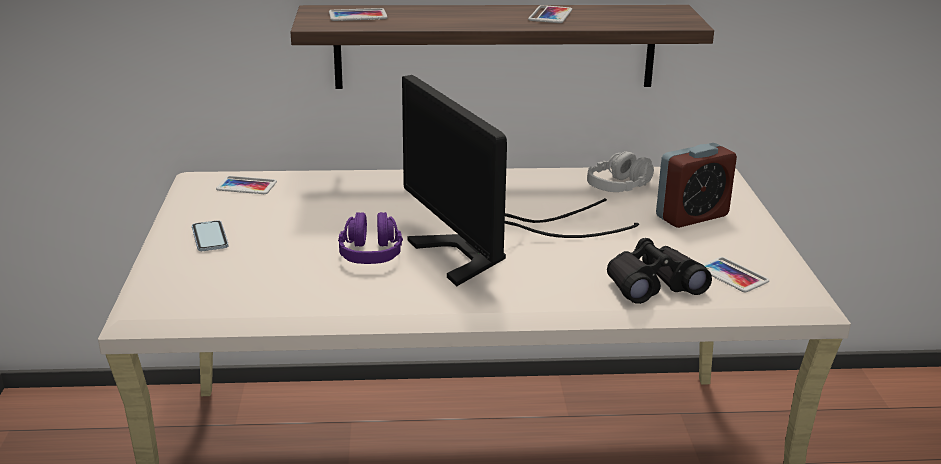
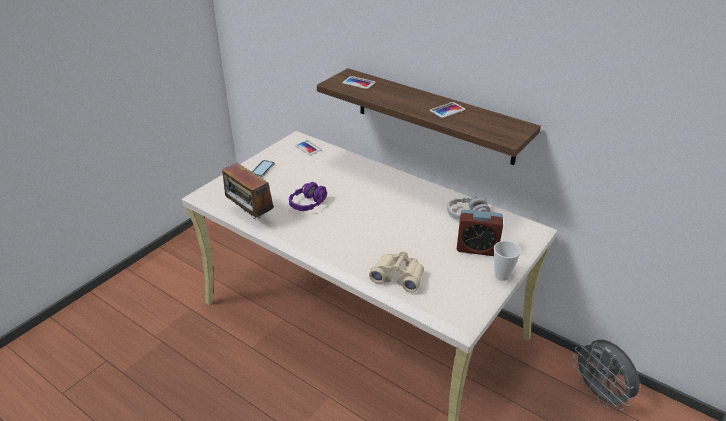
camera: 40 degrees right, 10 degrees up
monitor [402,75,639,286] -> none
black binoculars [607,238,712,304] -> beige binoculars [369,251,424,293]
phone [703,257,769,292] -> none
none -> radio [222,161,274,219]
none -> cup [494,241,521,281]
none -> grey fan [573,340,640,410]

